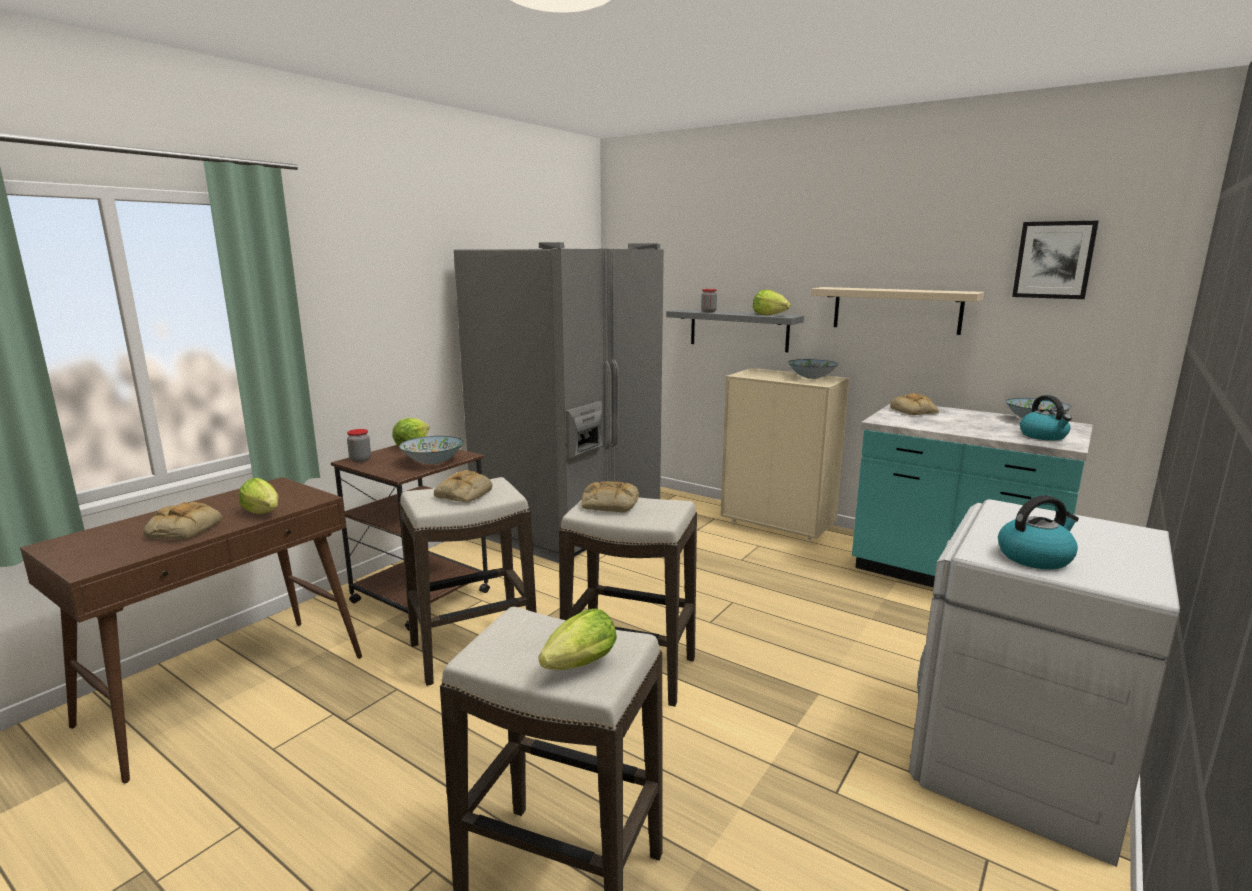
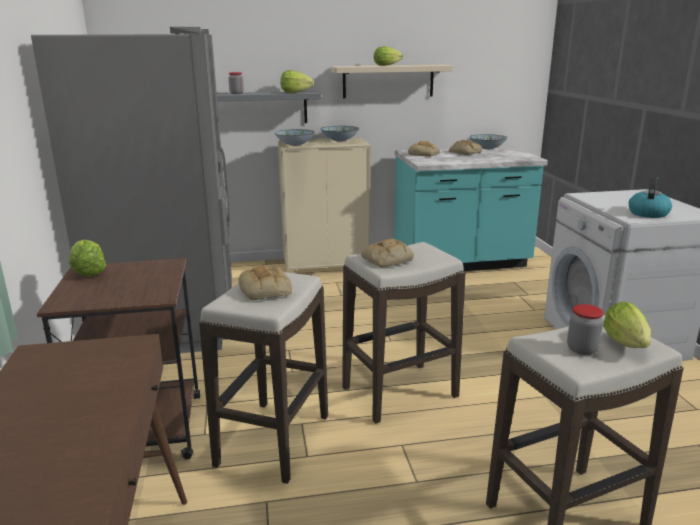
camera: 45 degrees left, 5 degrees up
bread [143,502,222,540] -> bread moved to [449,140,482,155]
lettuce [238,478,278,514] -> lettuce moved to [374,47,403,66]
jar [347,429,371,462] -> jar moved to [567,304,604,355]
bowl [399,436,463,464] -> bowl moved to [274,129,315,146]
picture [1012,220,1099,299] -> none
kettle [1020,395,1072,441] -> none

